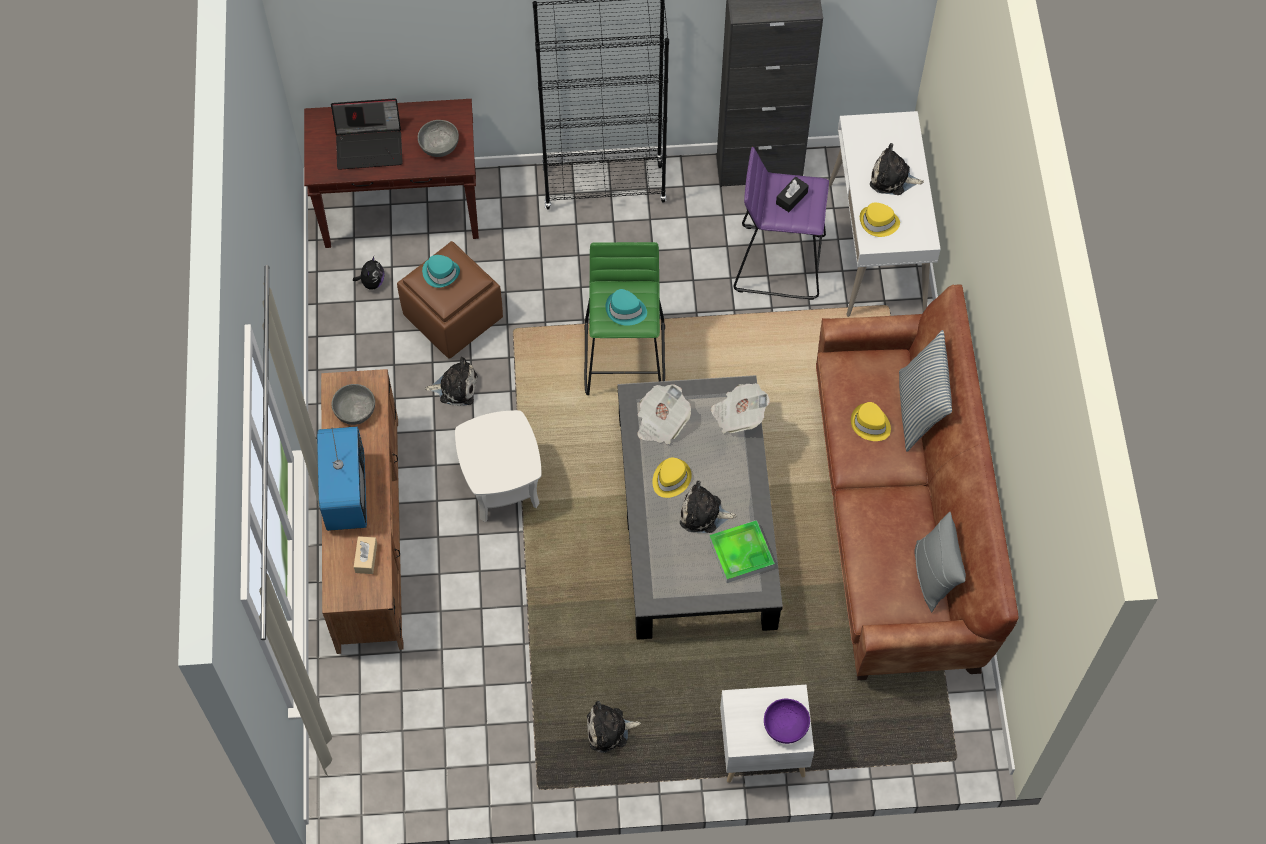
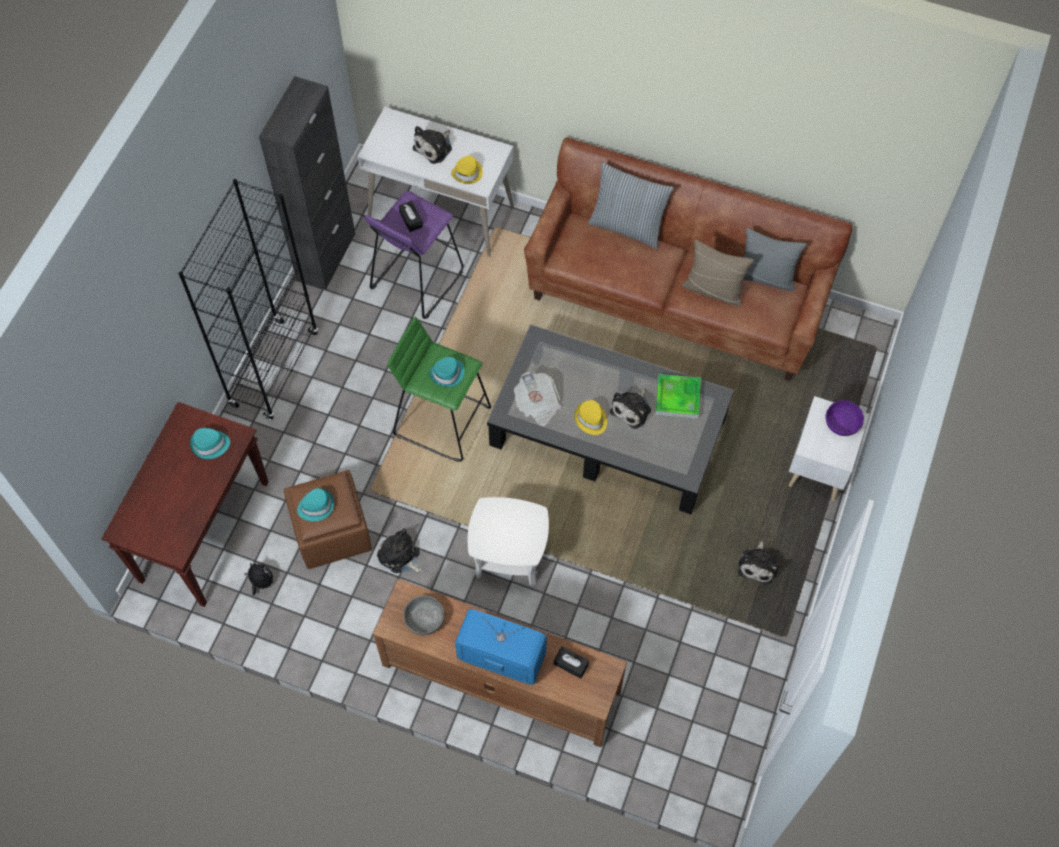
camera: 65 degrees left, 0 degrees up
laptop [331,98,403,170] -> none
beige tissue box [354,536,377,574] -> black tissue box [554,646,589,679]
grey bowl [418,120,459,157] -> turquoise hat [190,428,230,459]
plush toy [425,357,477,406] -> plush toy turned 75 degrees counterclockwise [377,529,423,573]
newspaper [711,383,770,434] -> none
yellow hat [851,402,891,441] -> none
none -> beige pillow [682,240,754,307]

